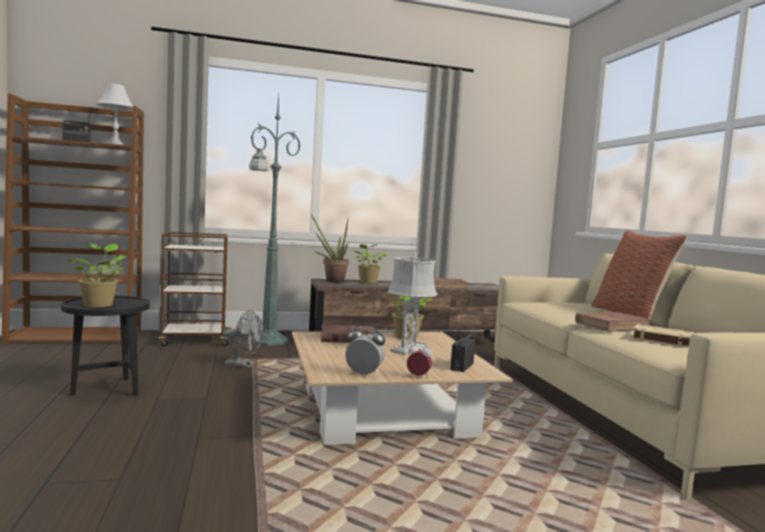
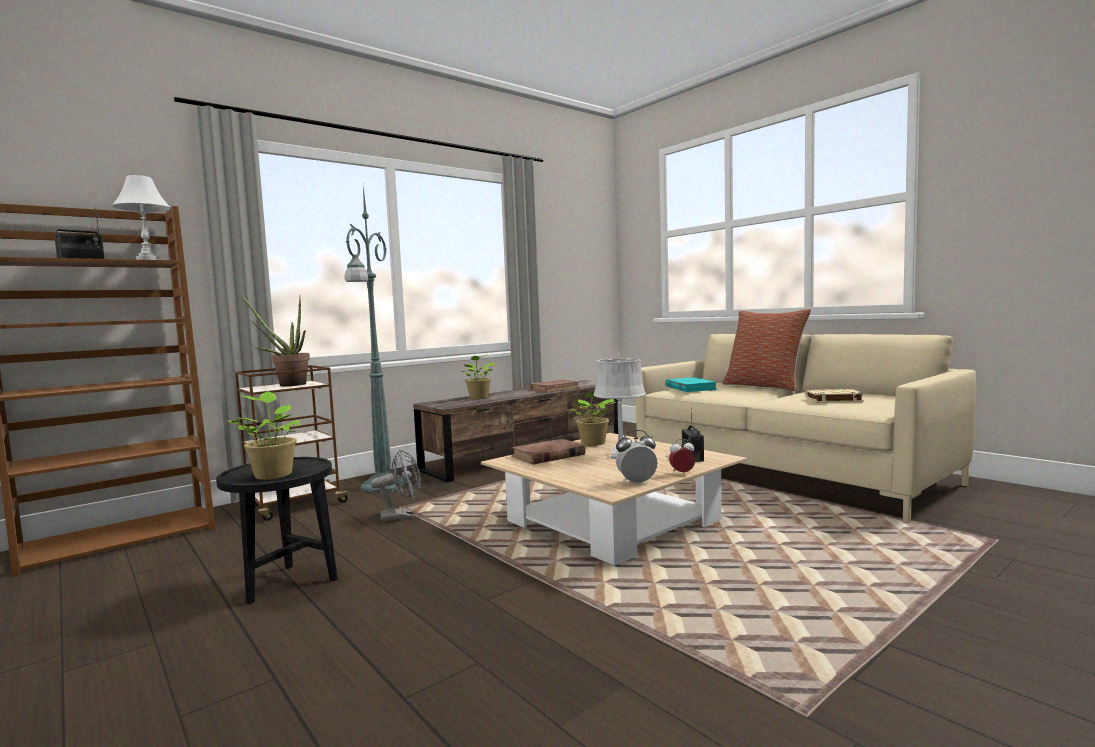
camera: 25 degrees left, 0 degrees up
potted plant [311,214,349,283] -> potted plant moved to [241,295,310,386]
brown book [575,312,651,332] -> none
none -> turquoise book [666,377,717,392]

